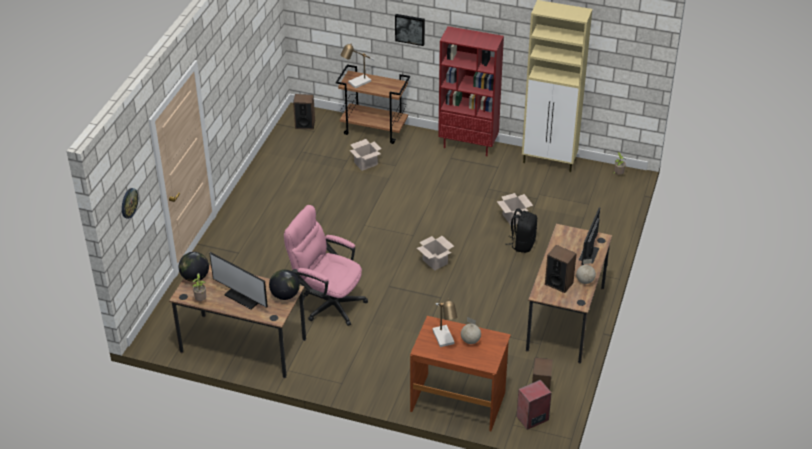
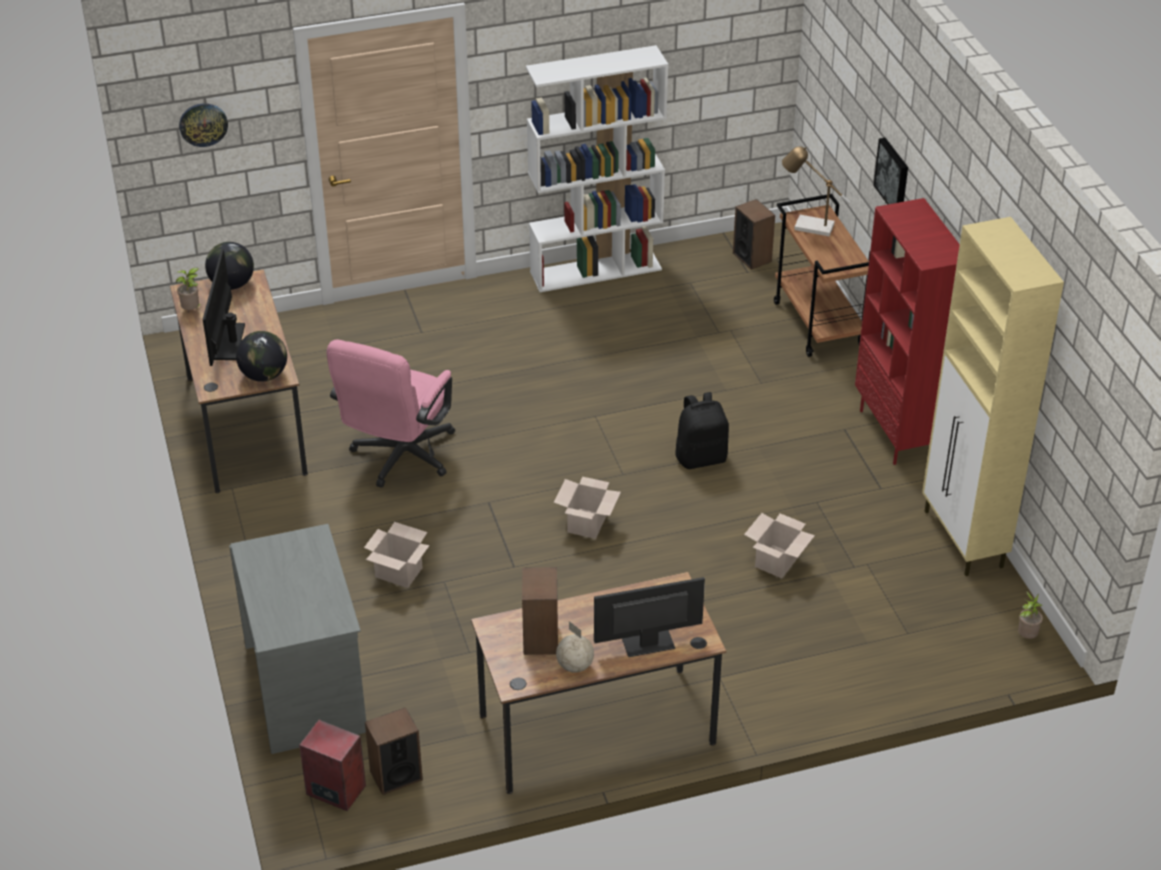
camera: 55 degrees right, 0 degrees up
pink office chair [284,205,368,326] -> pink office chair turned 150 degrees counterclockwise [327,340,455,488]
cardboard box [350,139,381,171] -> cardboard box moved to [364,522,430,588]
brown desk [410,316,511,431] -> grey desk [229,524,366,754]
table lamp [432,299,457,347] -> none
globe [461,317,481,344] -> none
black backpack [505,208,537,253] -> black backpack moved to [675,392,729,469]
none -> white bookcase [526,45,668,292]

